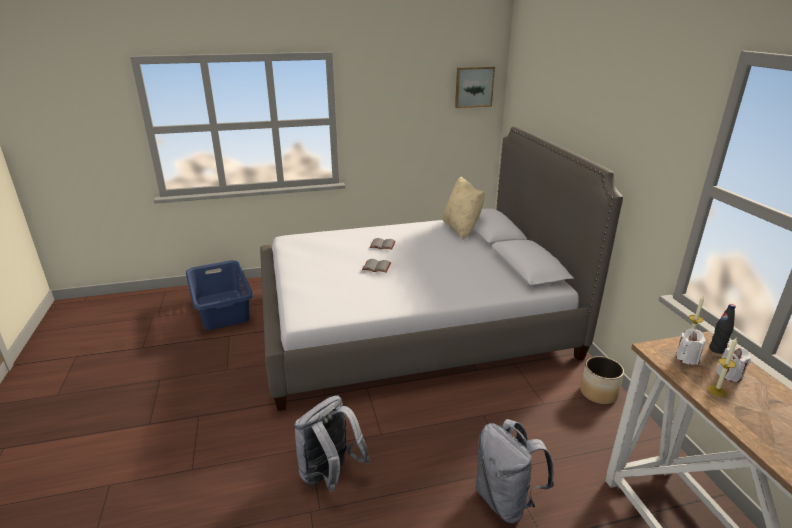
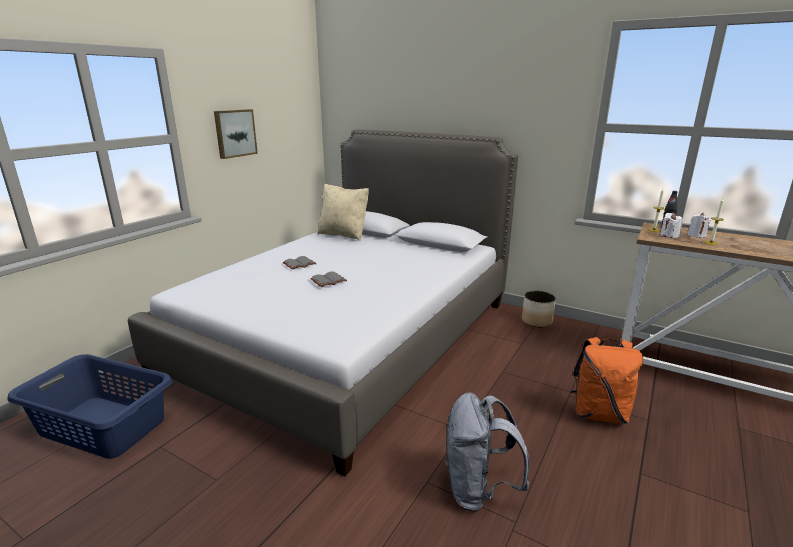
camera: 45 degrees left, 5 degrees down
picture [455,67,495,108] -> picture moved to [214,109,258,159]
grey backpack [475,419,554,523] -> orange backpack [571,337,643,424]

